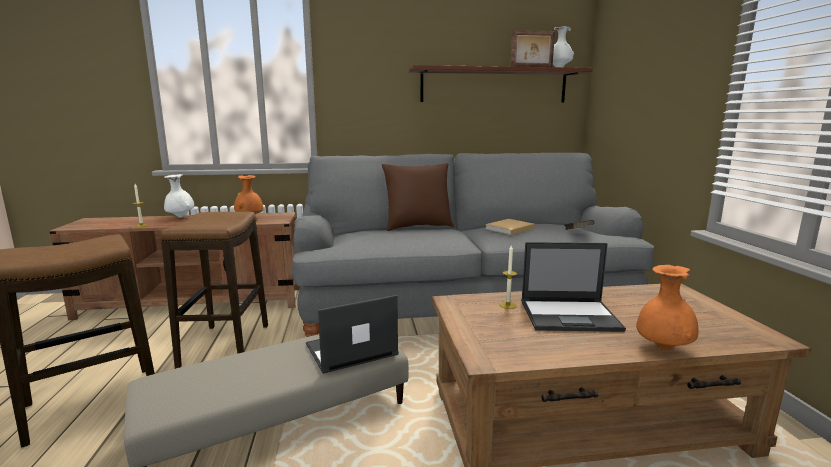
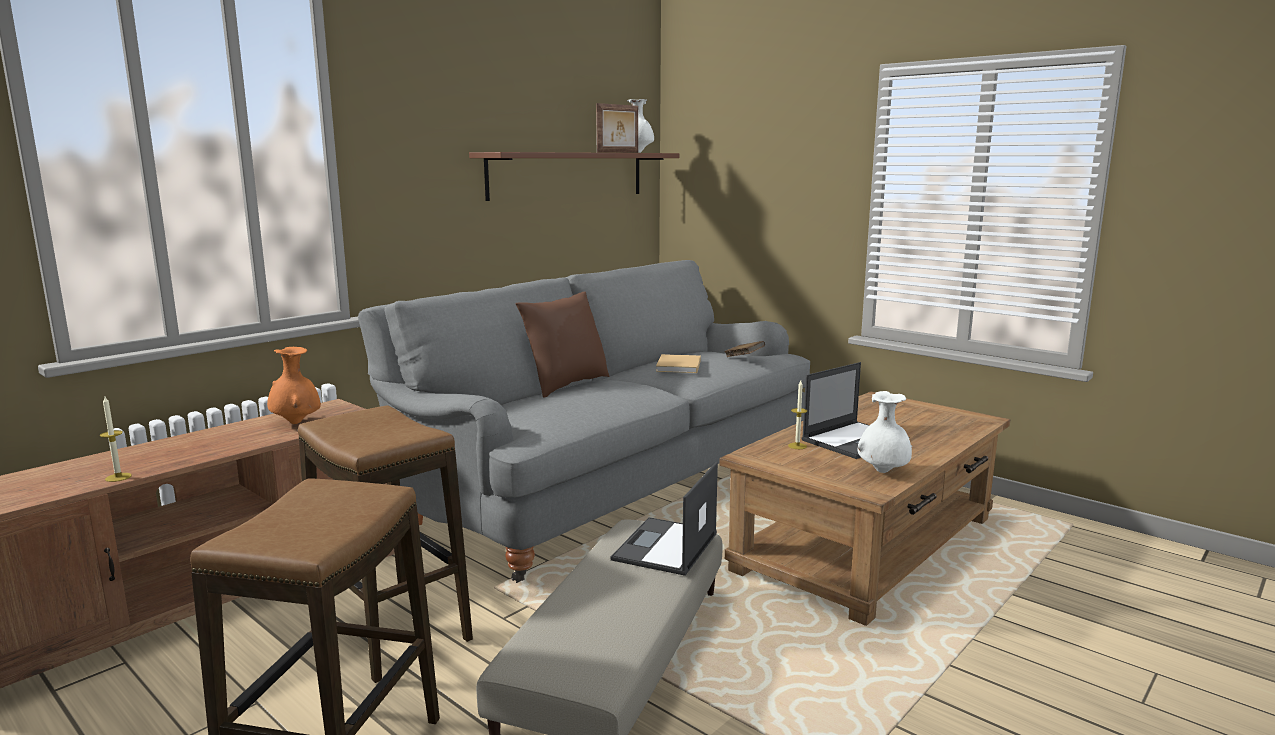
camera: 40 degrees left, 0 degrees up
white vase [164,174,194,218] -> white vase moved to [858,391,912,473]
orange vase [636,265,699,350] -> none

